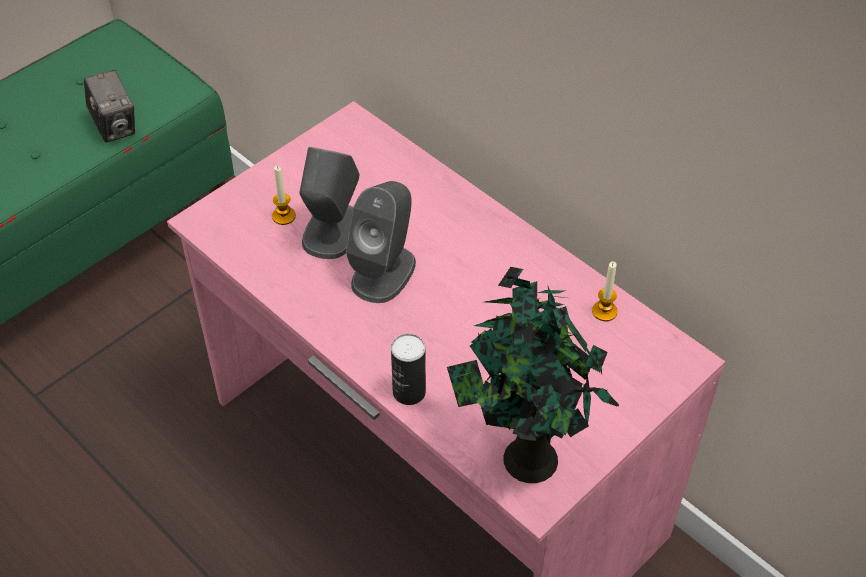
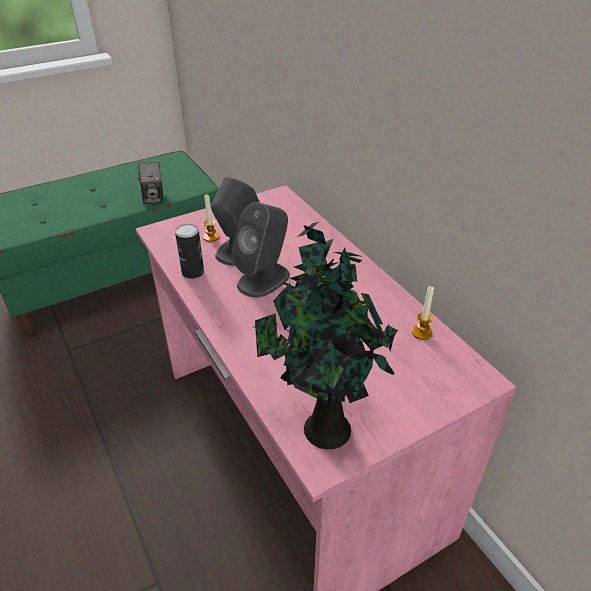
camera: 15 degrees right, 10 degrees down
can [391,334,426,405] -> can moved to [175,224,204,279]

